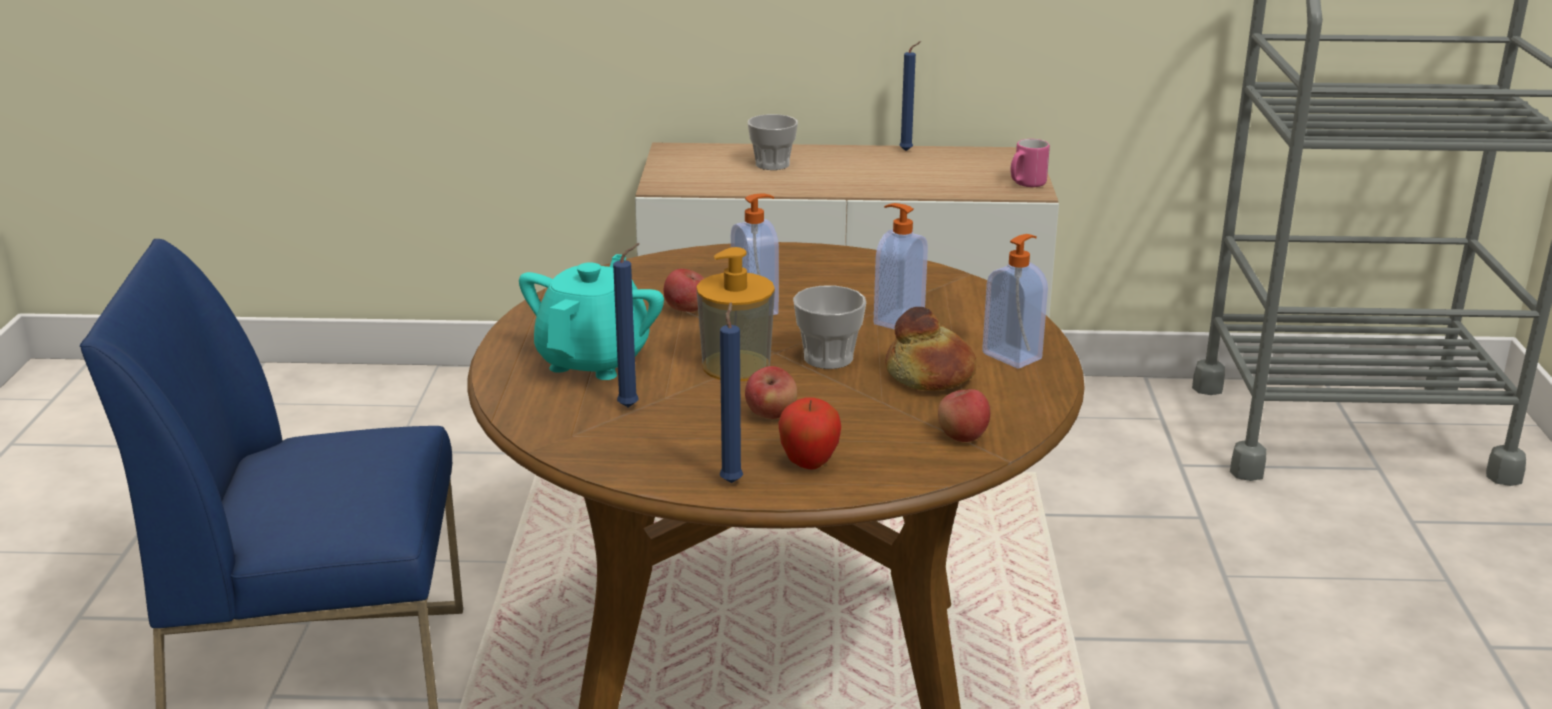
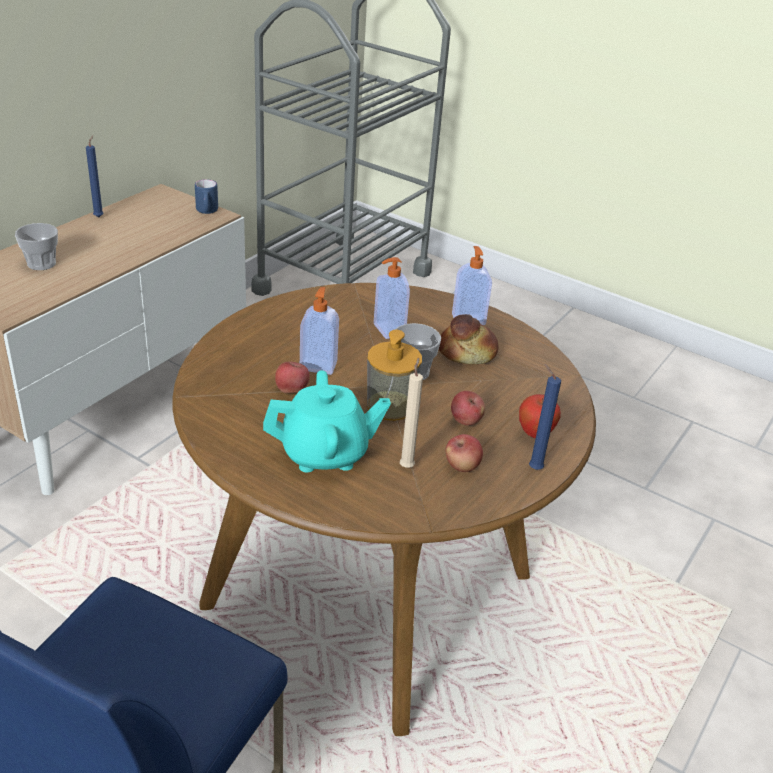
camera: 60 degrees left, 10 degrees up
turquoise teapot [519,254,664,380] -> turquoise teapot turned 120 degrees clockwise [263,370,391,472]
blue candle [613,243,639,408] -> beige candle [400,358,423,468]
apple [938,389,990,442] -> apple moved to [446,434,483,472]
pink mug [1010,139,1050,187] -> blue mug [195,179,218,214]

